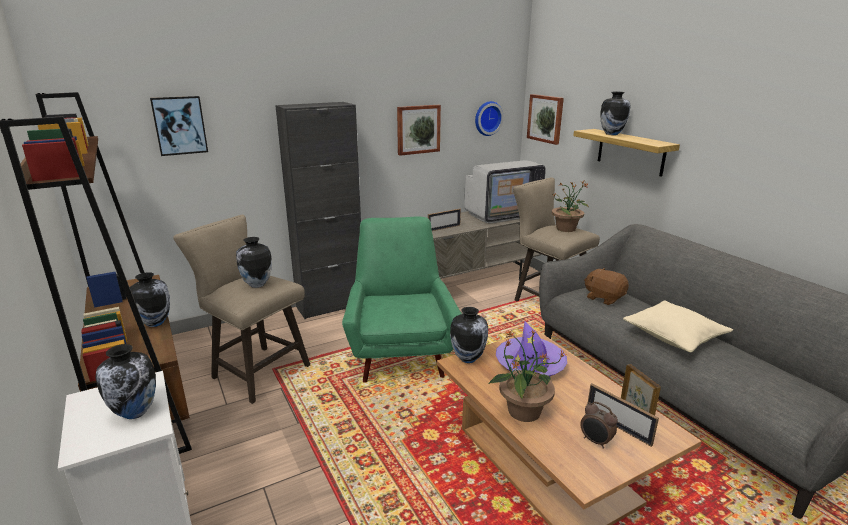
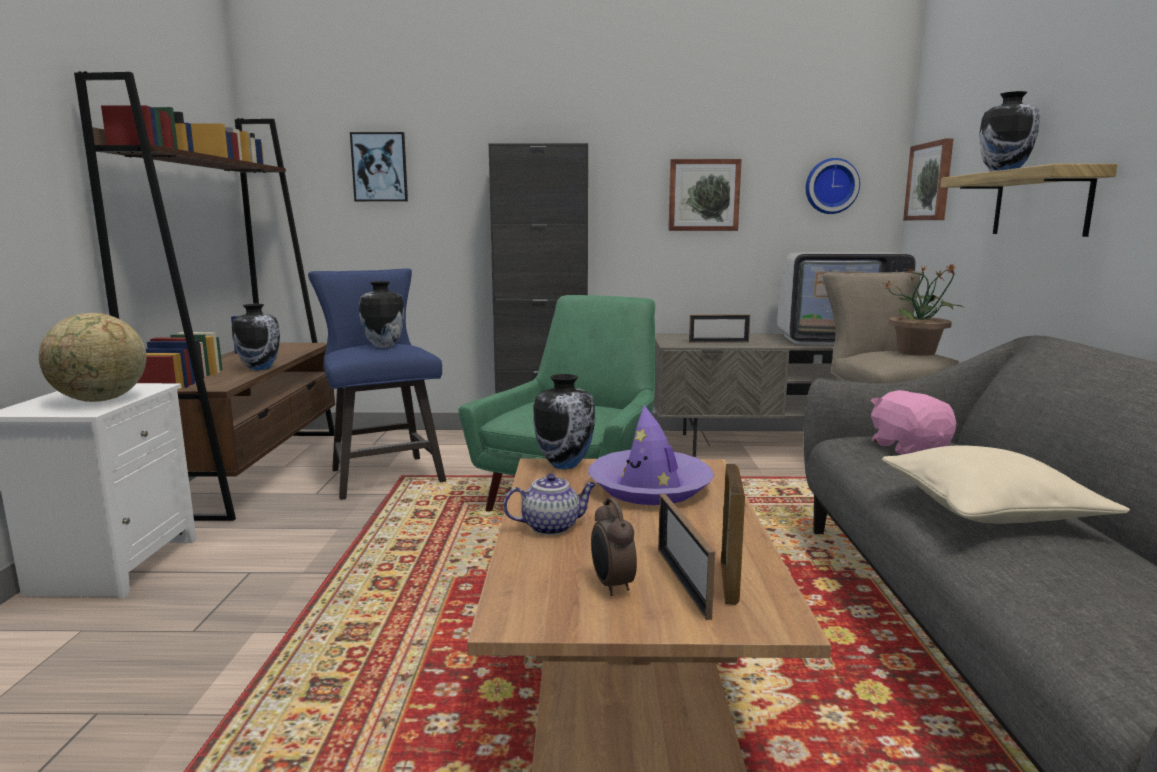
camera: 30 degrees right, 10 degrees down
vase [95,344,156,419] -> globe [39,313,147,402]
beige stool [173,215,310,404] -> blue stool [308,268,446,500]
potted plant [488,328,564,422] -> teapot [503,473,597,535]
brown plush toy [584,268,629,305] -> pink plush toy [871,390,957,455]

